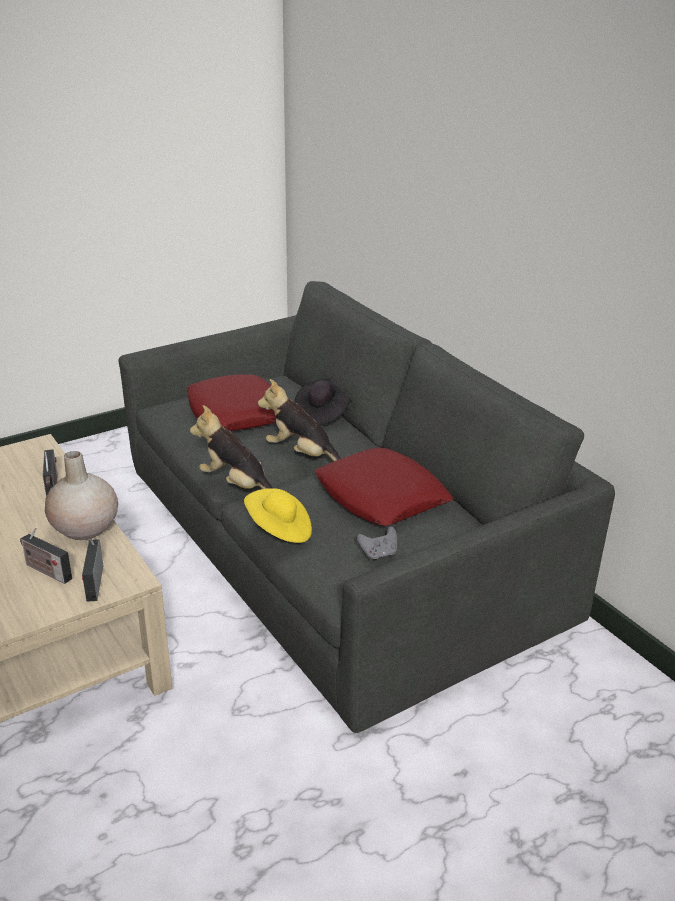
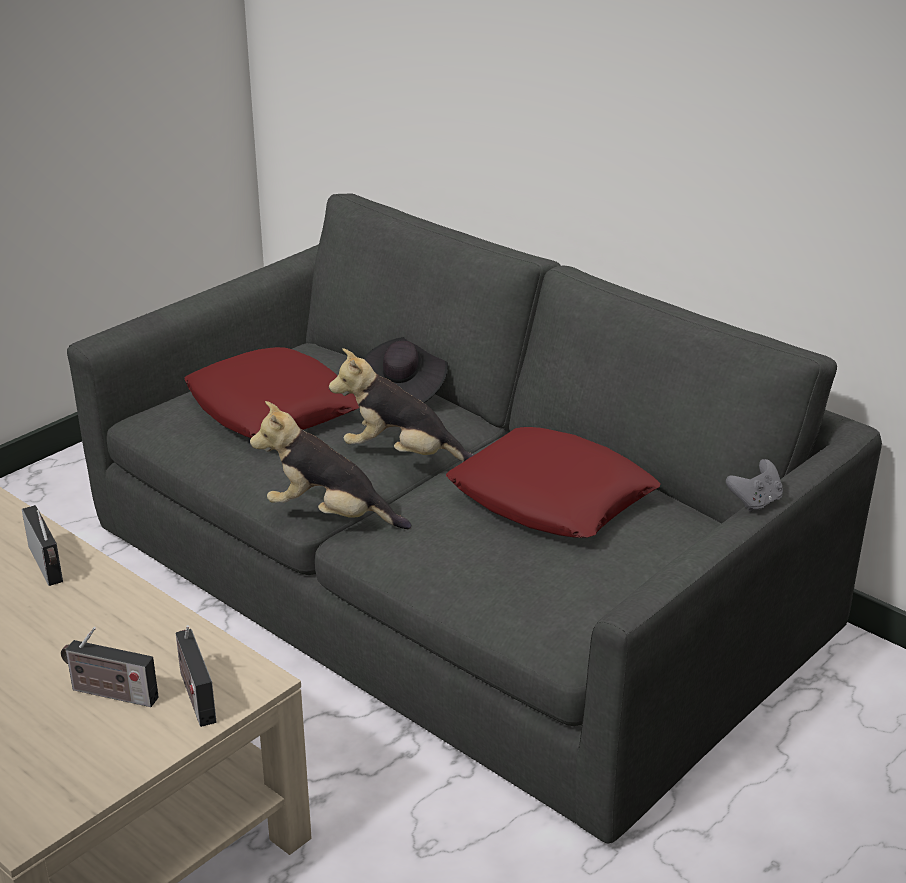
camera: 15 degrees left, 0 degrees up
beige vase [45,451,118,540] -> none
yellow hat [244,488,312,543] -> none
grey game controller [357,526,397,560] -> grey game controller moved to [726,459,783,512]

